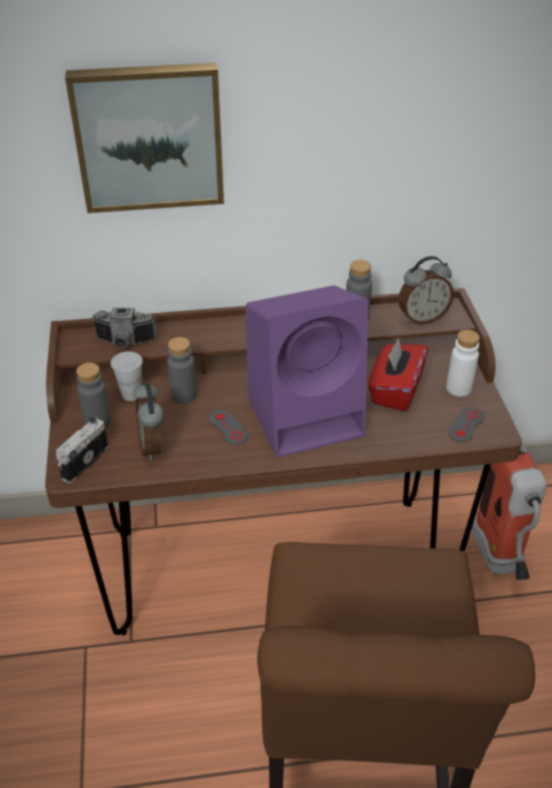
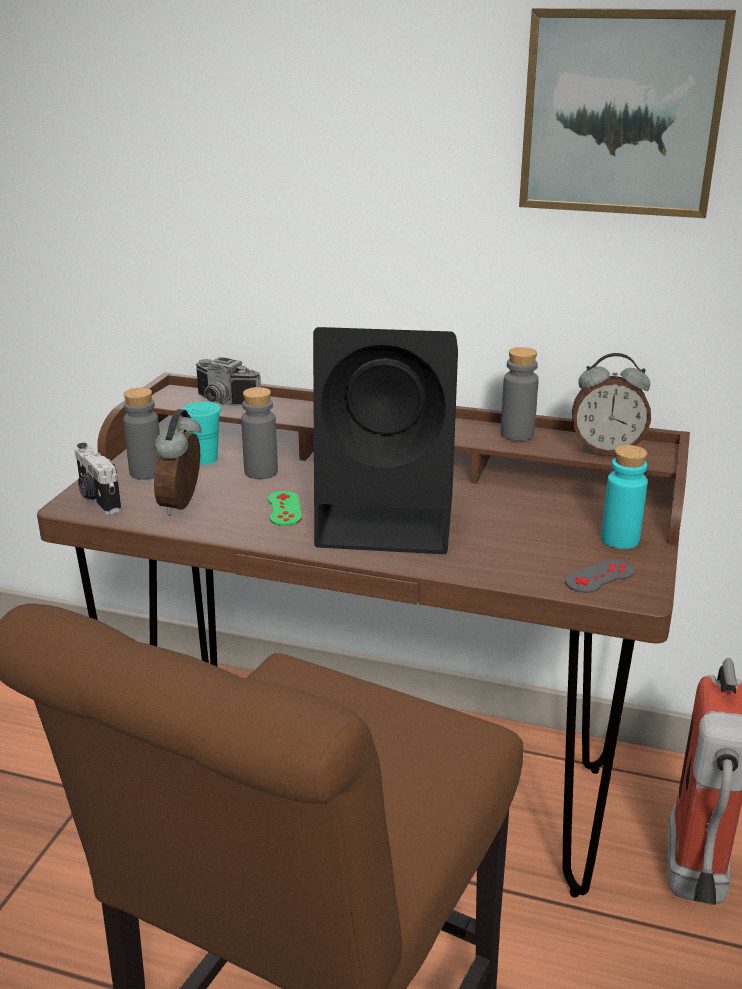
camera: 25 degrees right, 15 degrees down
camera [55,417,108,483] -> camera turned 90 degrees counterclockwise [75,443,121,515]
picture [65,63,224,213] -> picture moved to [519,8,736,218]
white cup [111,351,143,401] -> turquoise cup [182,402,221,465]
grey game controller [209,410,248,445] -> green game controller [268,491,302,526]
purple speaker [245,285,368,457] -> black speaker [313,327,458,554]
red tissue box [368,337,428,411] -> none
white bottle [446,330,480,397] -> turquoise bottle [601,445,648,549]

